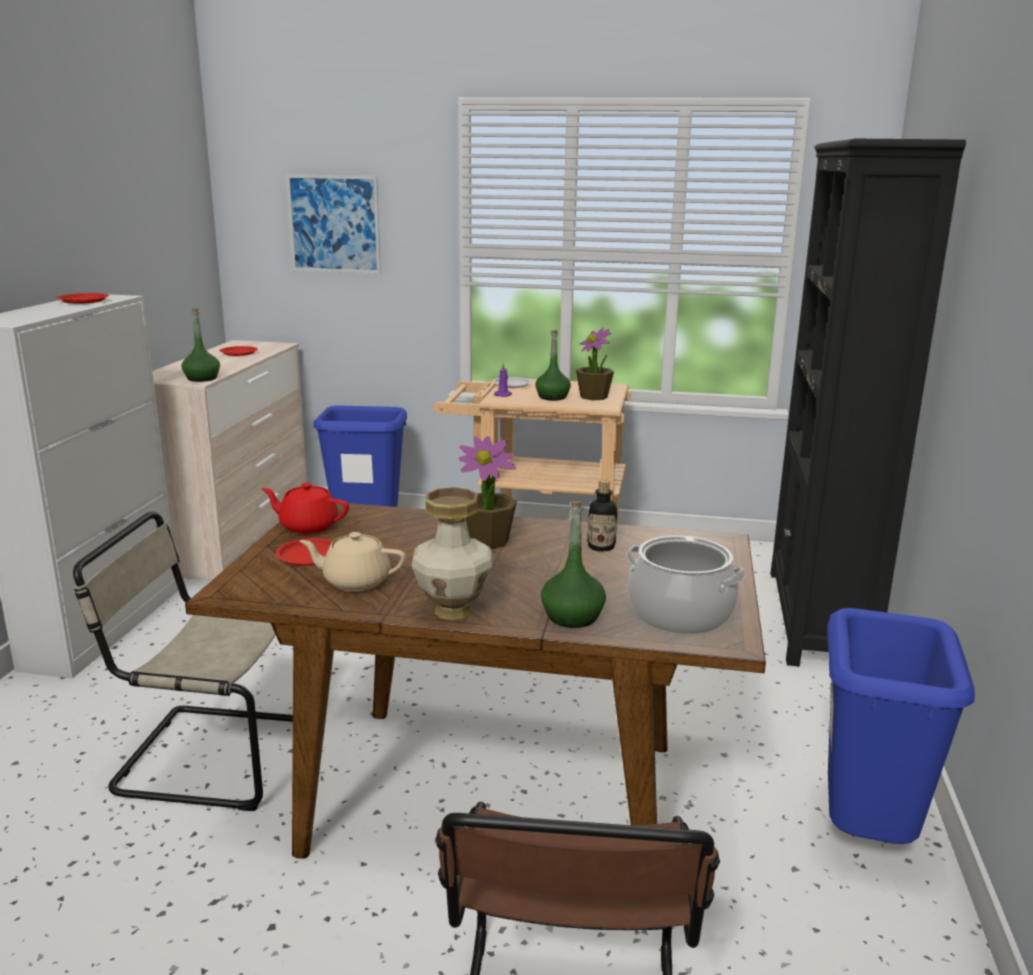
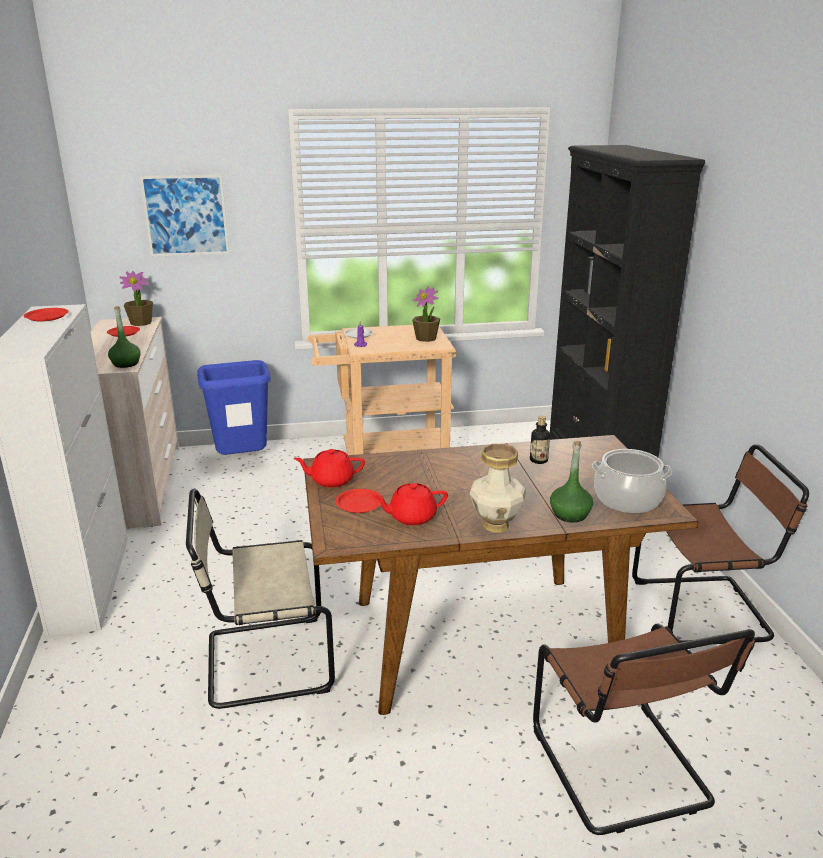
camera: 20 degrees left, 5 degrees up
beige teapot [299,532,406,591] -> red teapot [373,483,448,526]
potted plant [459,436,517,549] -> potted plant moved to [119,271,153,326]
green bottle [535,330,571,400] -> none
blue trash can [827,608,975,844] -> brown chair [632,444,809,644]

